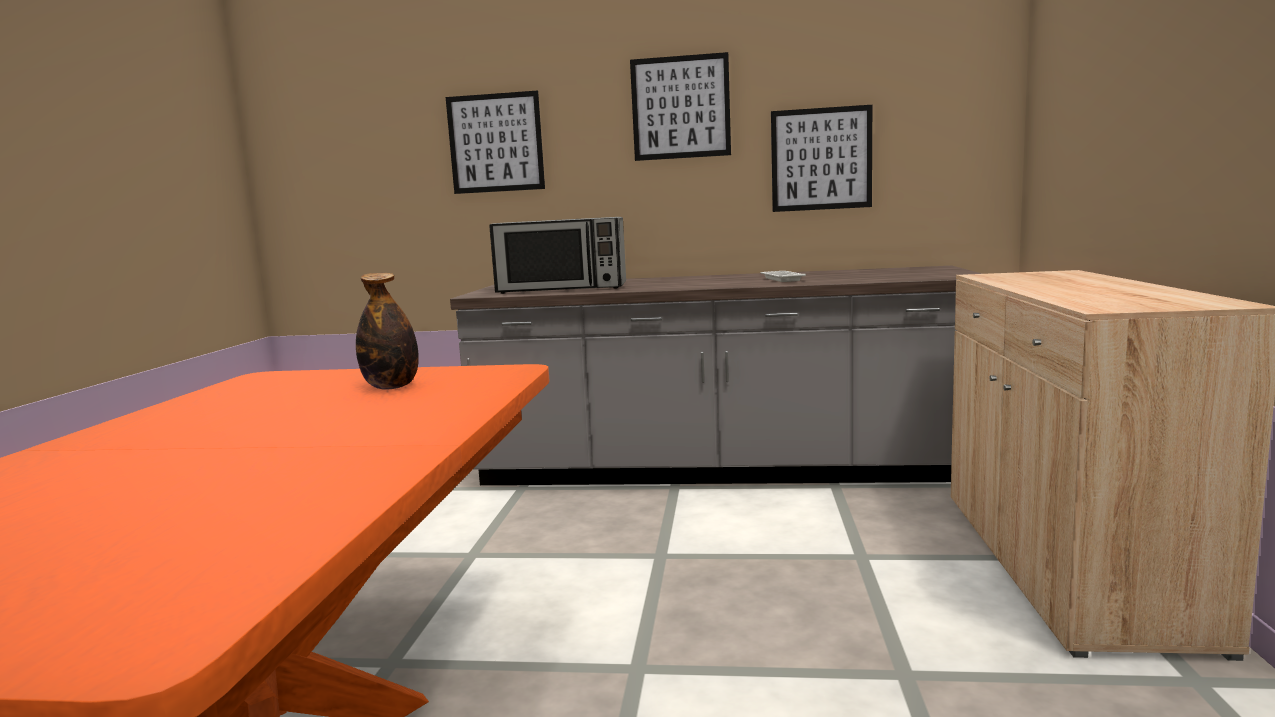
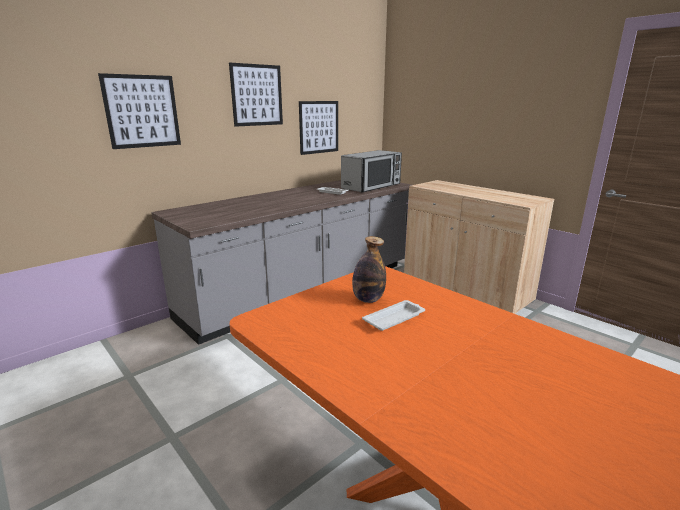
camera: 50 degrees left, 10 degrees up
microwave [489,217,626,294] -> microwave moved to [341,150,402,193]
none -> white tray [362,300,425,331]

